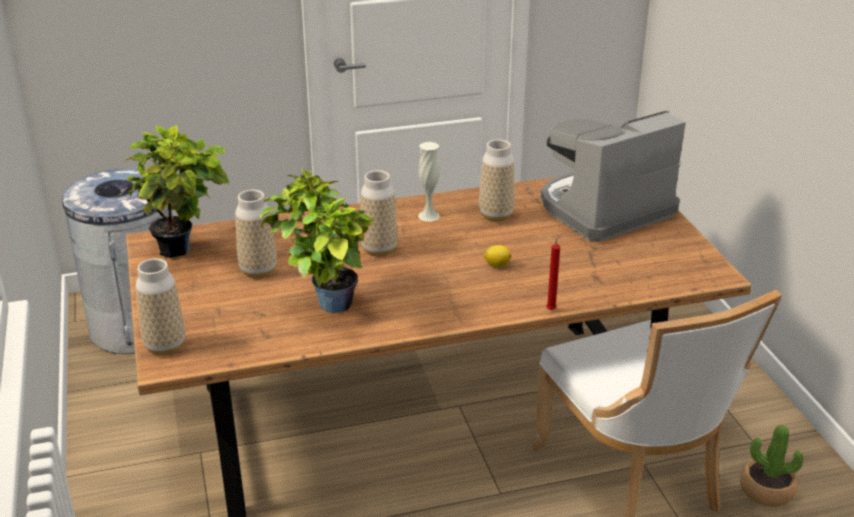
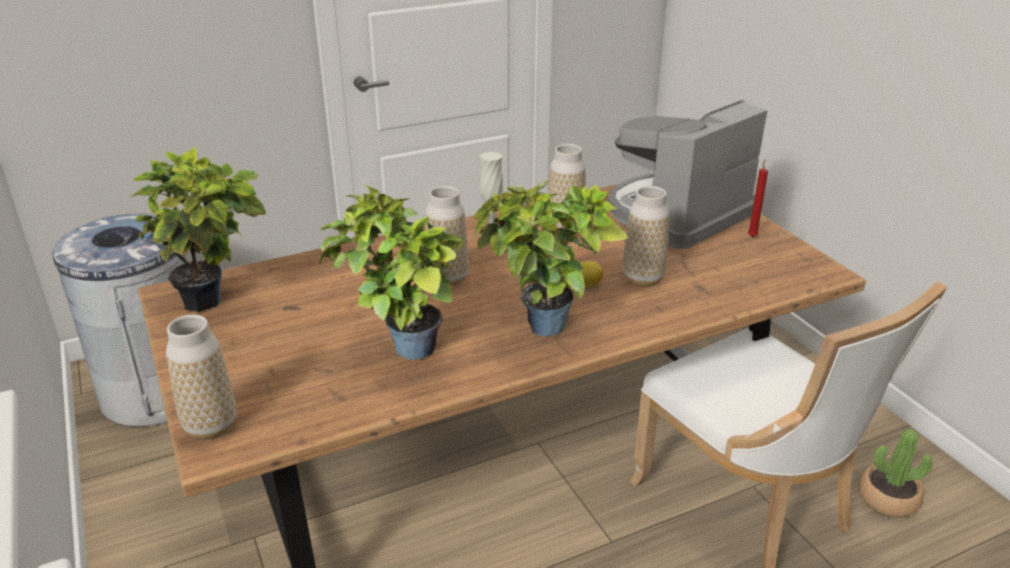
camera: 10 degrees left, 0 degrees up
vase [235,190,277,278] -> vase moved to [622,186,669,287]
red candle [546,235,560,310] -> red candle moved to [748,159,768,237]
none -> potted plant [473,180,628,337]

